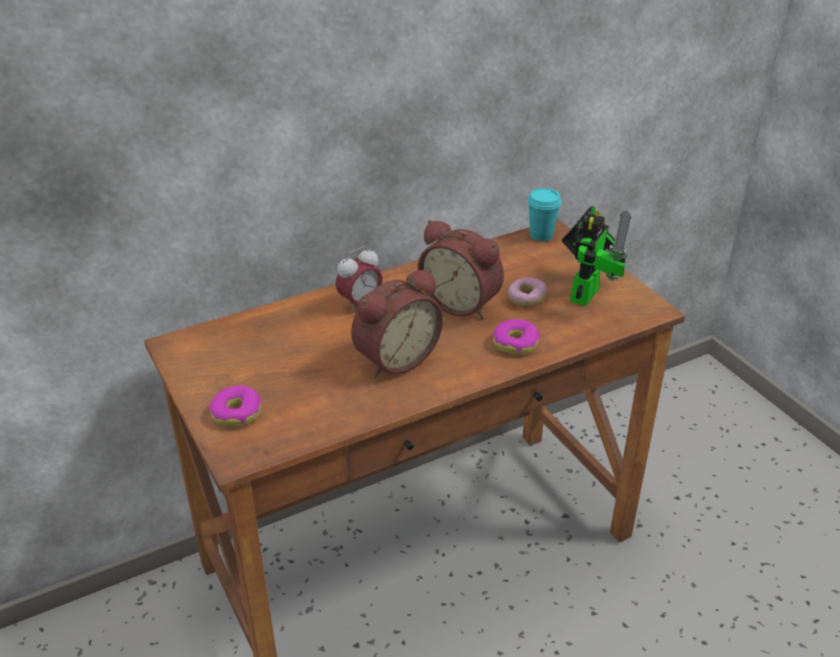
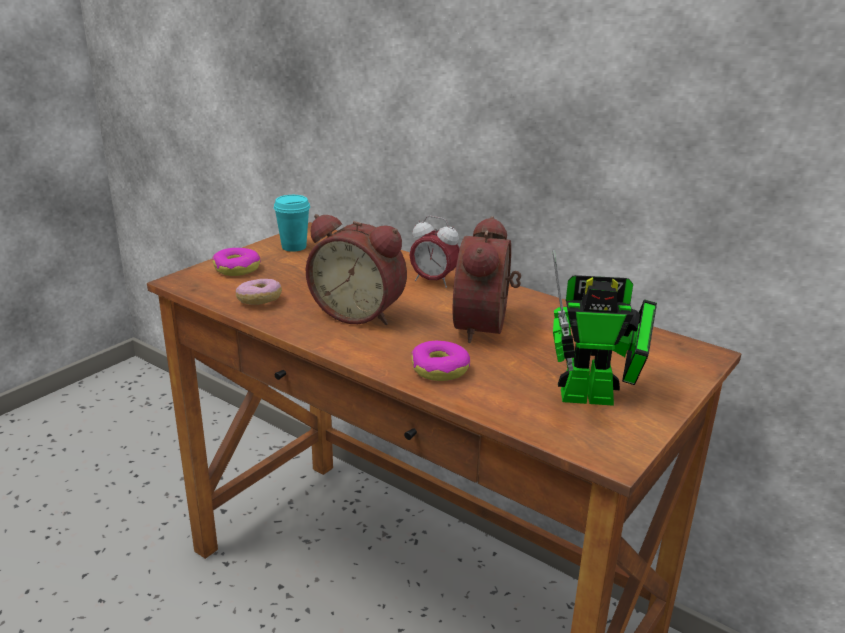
camera: 65 degrees right, 10 degrees down
donut [508,277,548,308] -> donut moved to [236,279,282,305]
turquoise cup [528,188,562,241] -> turquoise cup moved to [274,195,310,252]

